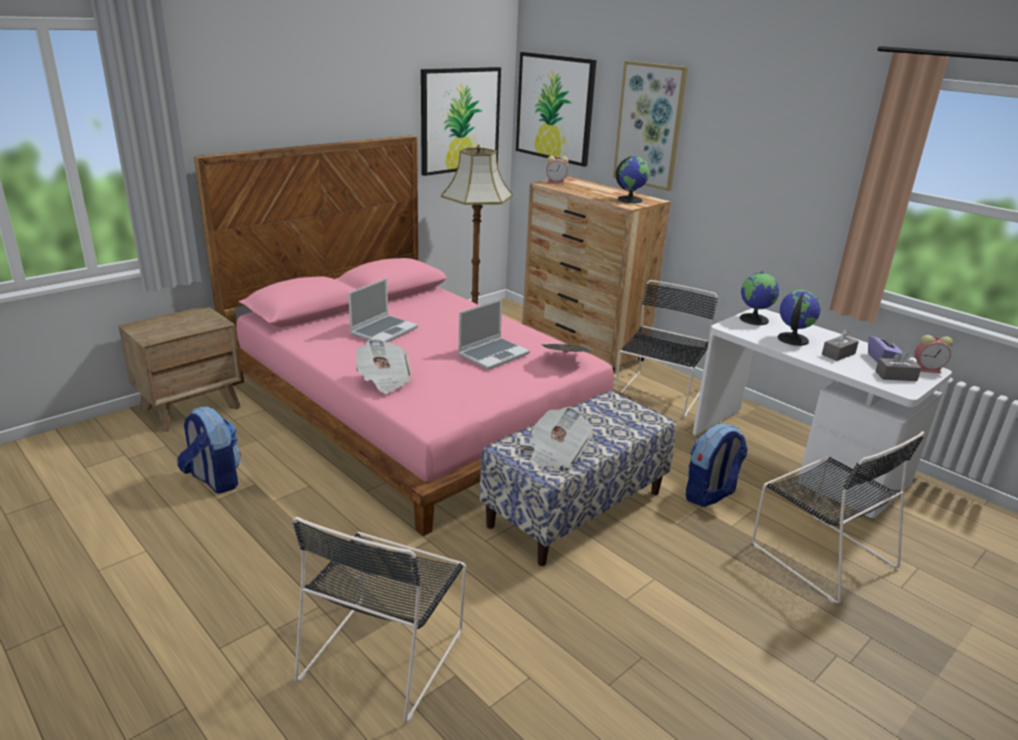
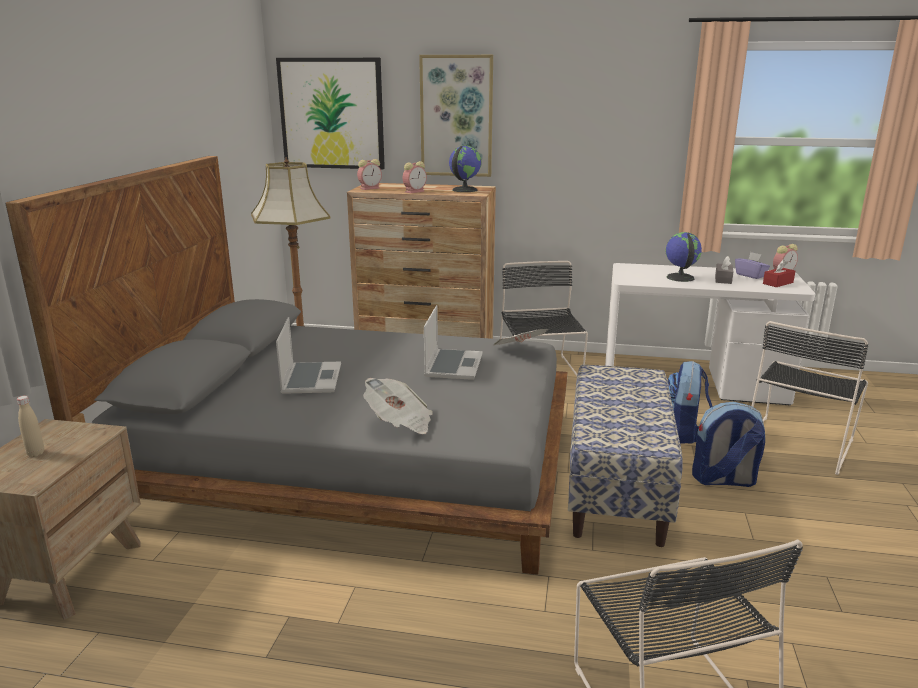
camera: 35 degrees left, 5 degrees down
backpack [177,407,241,493] -> backpack moved to [692,402,765,487]
pink bed [194,135,631,536] -> grey bed [5,156,568,575]
picture [421,67,501,176] -> none
newspaper [529,407,593,468] -> none
globe [740,271,779,325] -> none
black chair [752,431,924,604] -> black chair turned 105 degrees clockwise [752,321,868,475]
grey tissue box [875,350,921,381] -> red tissue box [763,259,795,287]
none -> beige bottle [17,396,44,457]
none -> alarm clock [403,161,427,193]

